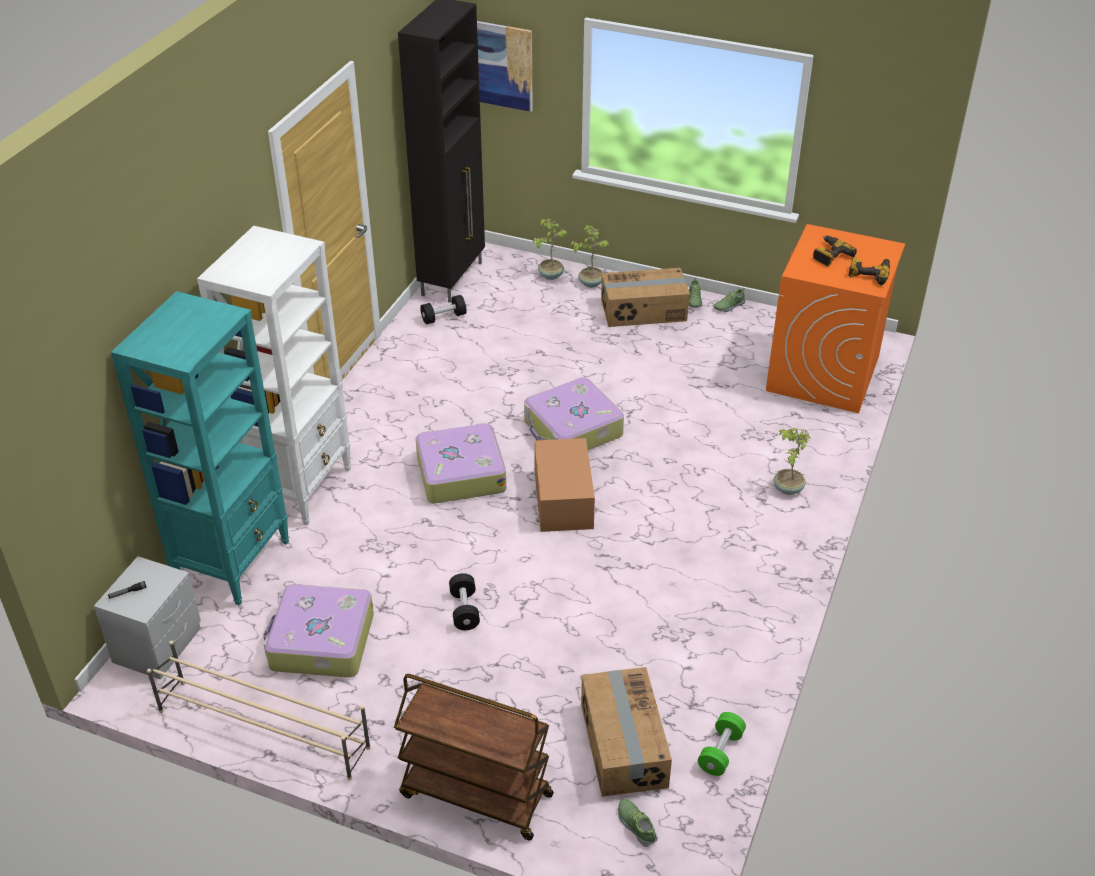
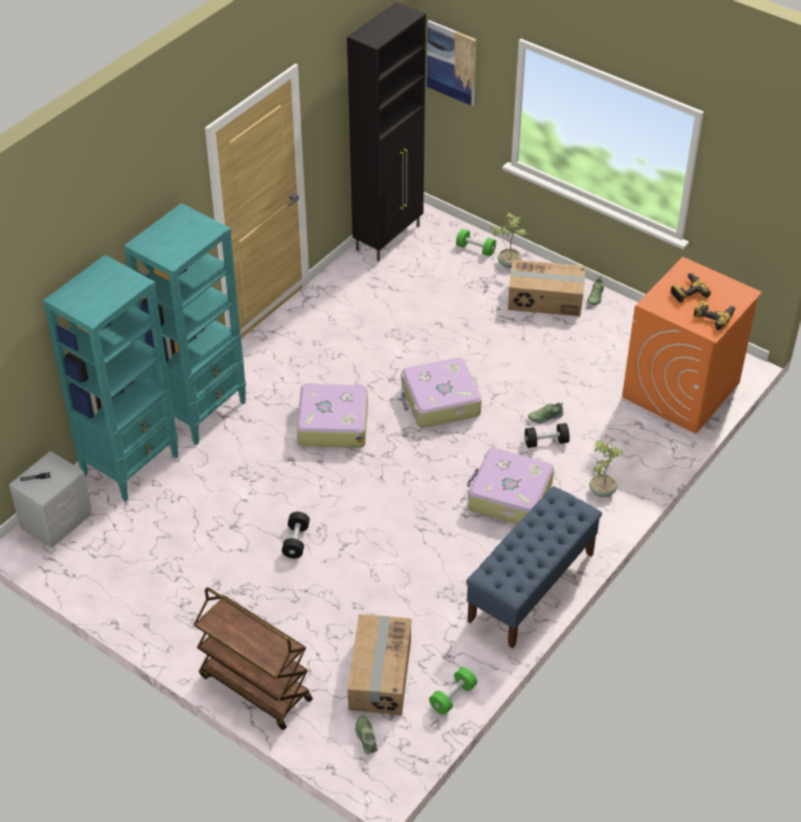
camera: 15 degrees right, 5 degrees up
beige shoe rack [147,641,371,781] -> none
white bookcase [197,226,351,526] -> turquoise bookcase [124,203,246,445]
suitcase [263,584,374,677] -> suitcase moved to [467,448,554,524]
black dumbbell [420,295,467,324] -> black dumbbell moved to [525,423,570,448]
potted plant [533,219,567,280] -> green dumbbell [456,229,496,257]
cardboard box [534,438,595,532] -> none
shoe [714,288,746,312] -> shoe moved to [528,402,564,424]
none -> blue bench [466,486,602,648]

